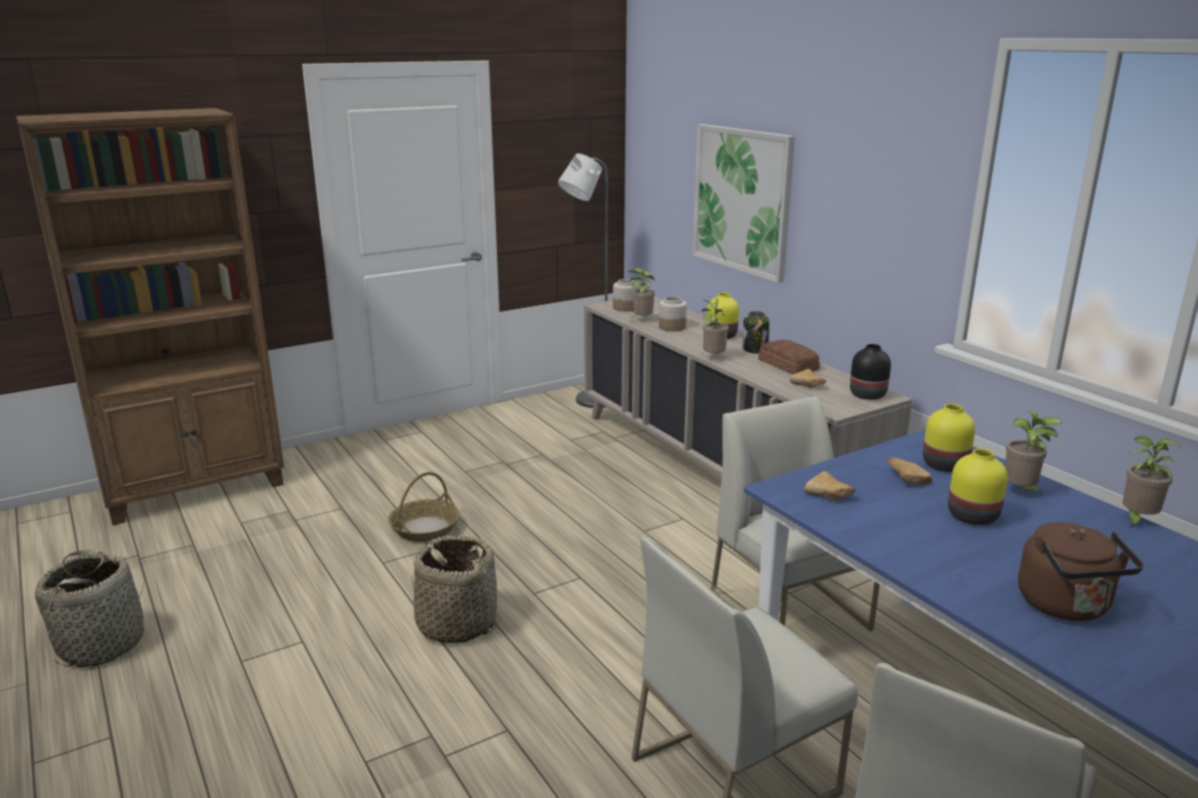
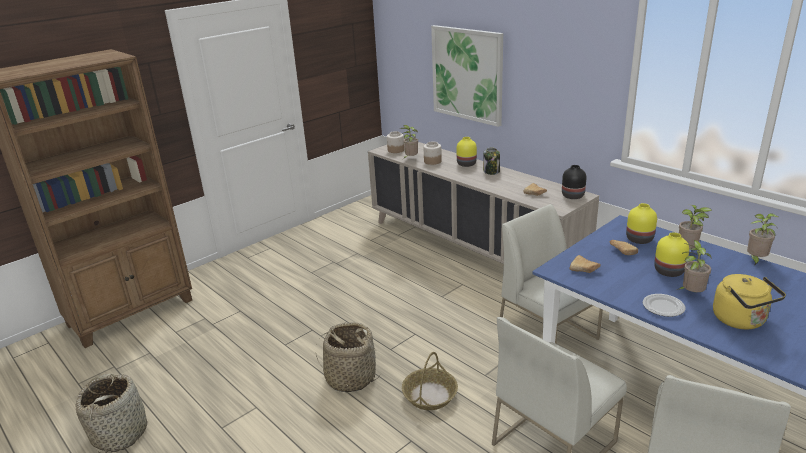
camera: 10 degrees left, 5 degrees up
basket [388,472,460,542] -> basket moved to [402,352,458,410]
grey floor lamp [558,153,608,408] -> none
potted plant [701,299,729,355] -> potted plant moved to [677,240,712,292]
bread [758,340,820,374] -> none
brown kettle [1018,522,1143,621] -> yellow kettle [713,274,786,329]
none -> plate [643,294,685,317]

